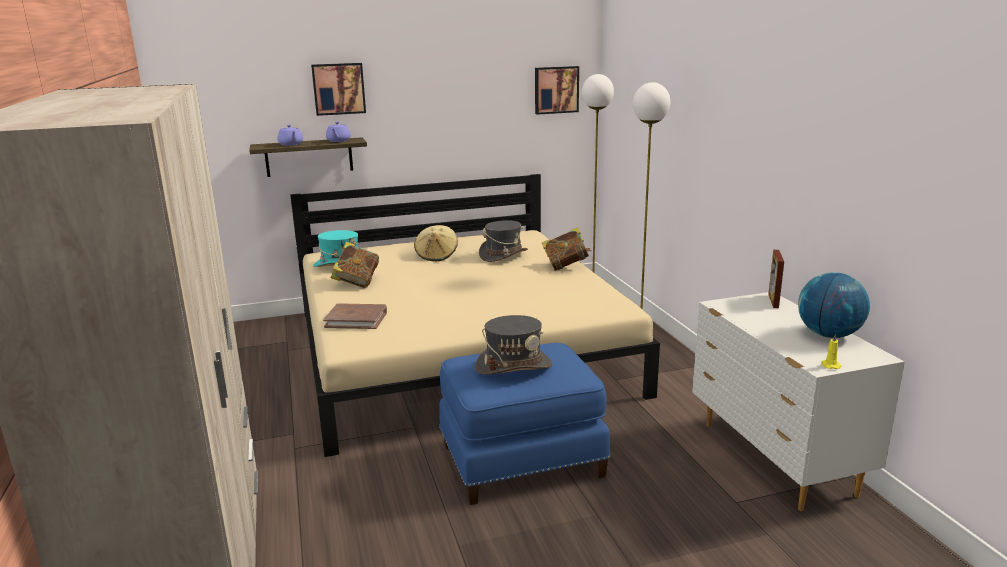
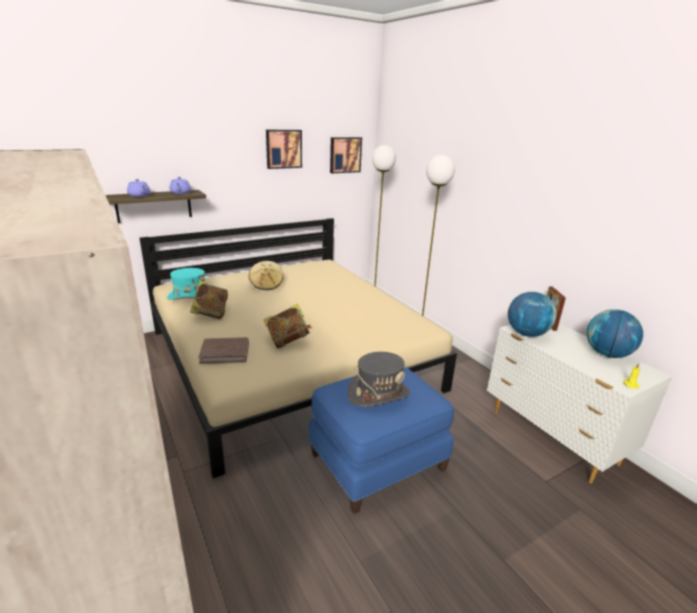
camera: 15 degrees left, 5 degrees up
picture [311,63,366,116] -> picture moved to [266,130,302,169]
grey hat [479,220,528,262] -> none
book [542,227,591,271] -> book moved to [263,304,312,348]
none -> globe [508,292,557,337]

